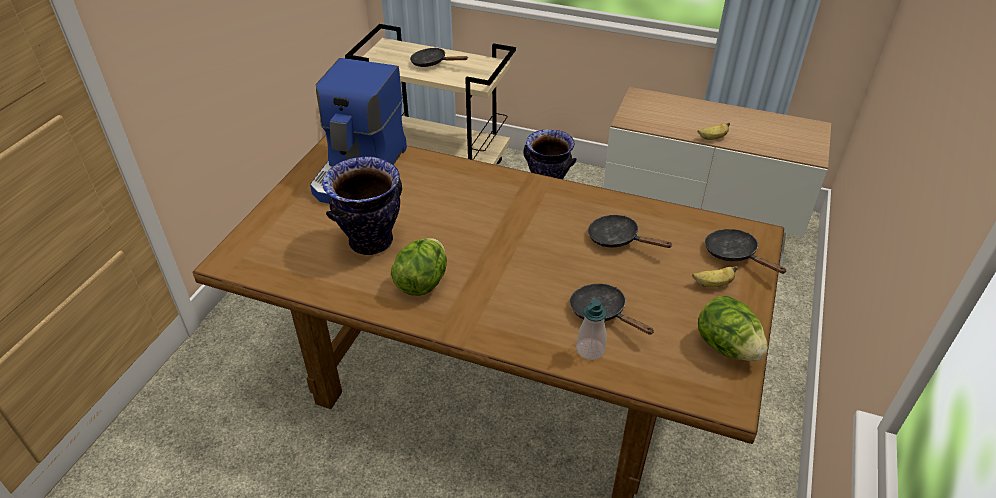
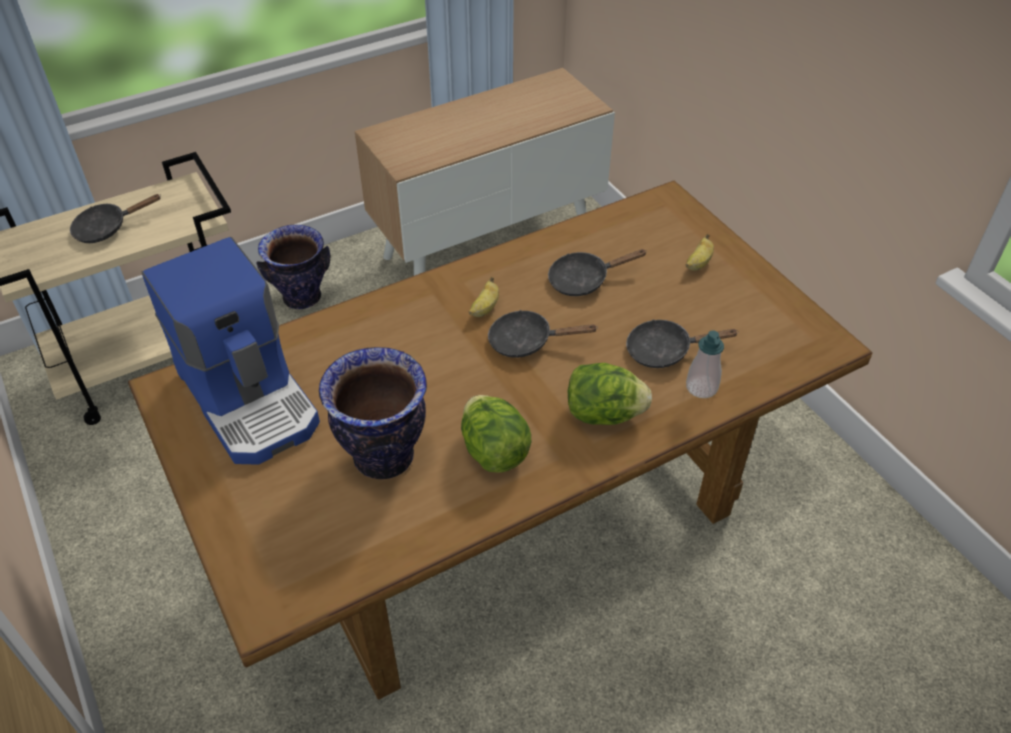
camera: 50 degrees left, 5 degrees up
banana [697,122,730,140] -> banana moved to [469,277,499,317]
lettuce [698,296,768,361] -> lettuce moved to [568,363,652,425]
black frying pan [705,229,787,274] -> black frying pan moved to [488,310,598,358]

